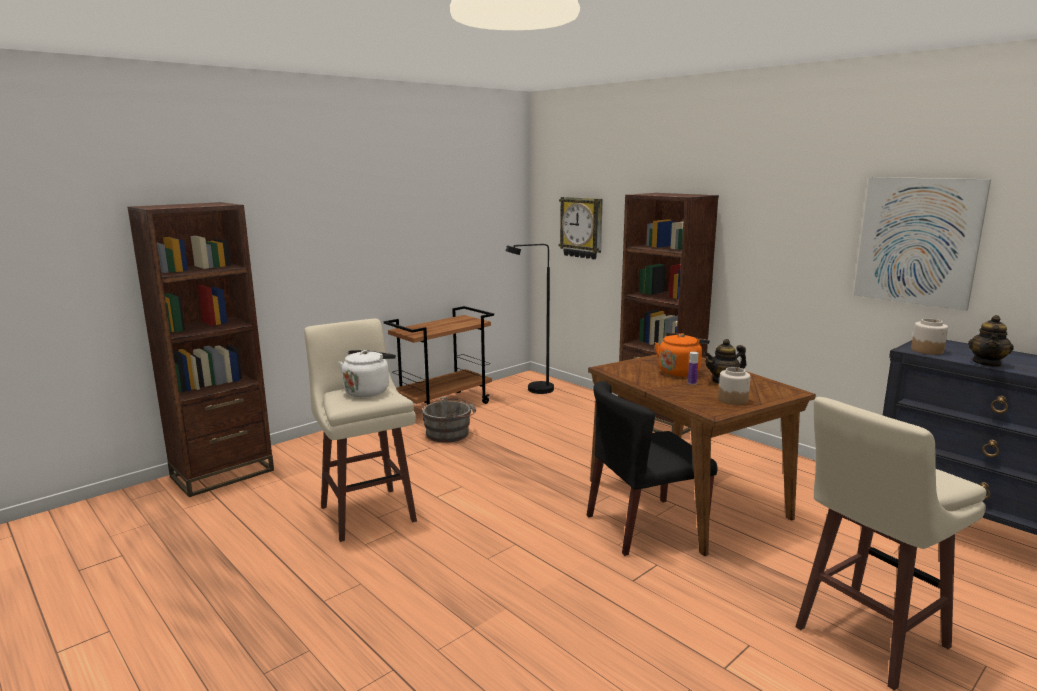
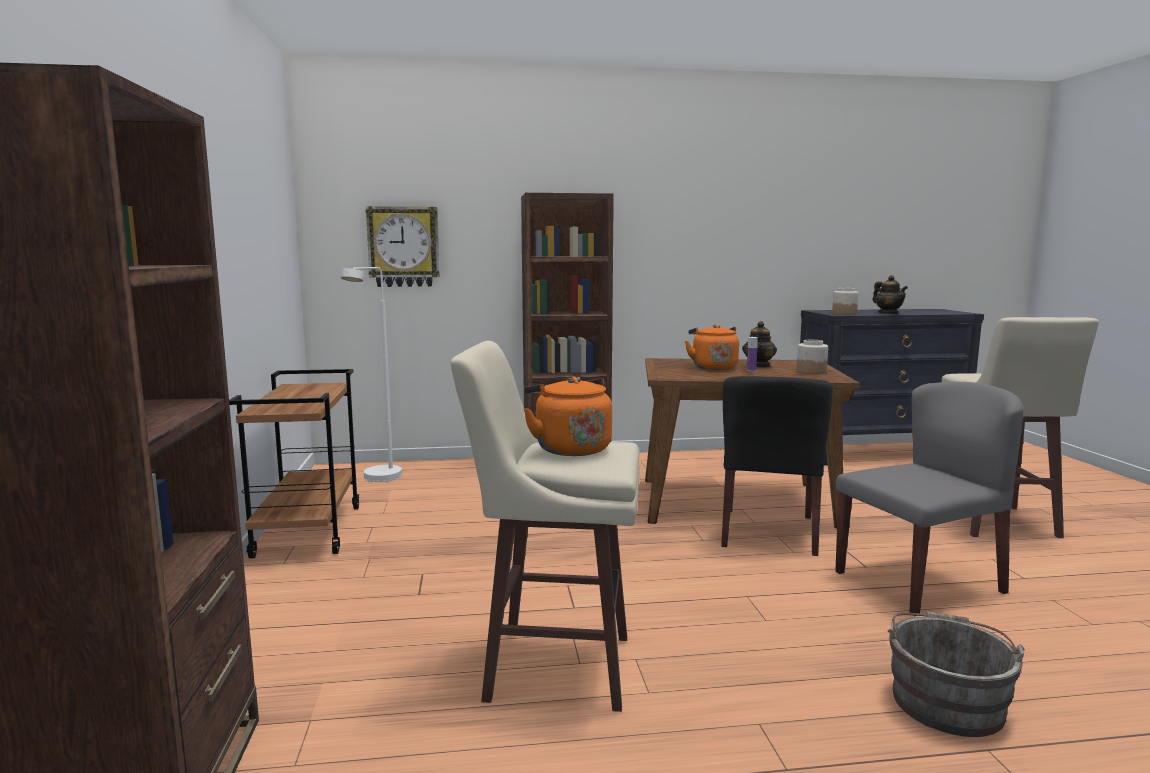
camera: 55 degrees left, 5 degrees down
white kettle [339,350,396,397] -> orange kettle [524,376,612,456]
grey bucket [422,397,476,442] -> grey bucket moved to [888,611,1025,737]
black floor lamp [505,244,554,394] -> white floor lamp [341,267,402,482]
picture [854,177,991,311] -> none
none -> grey chair [835,382,1024,616]

